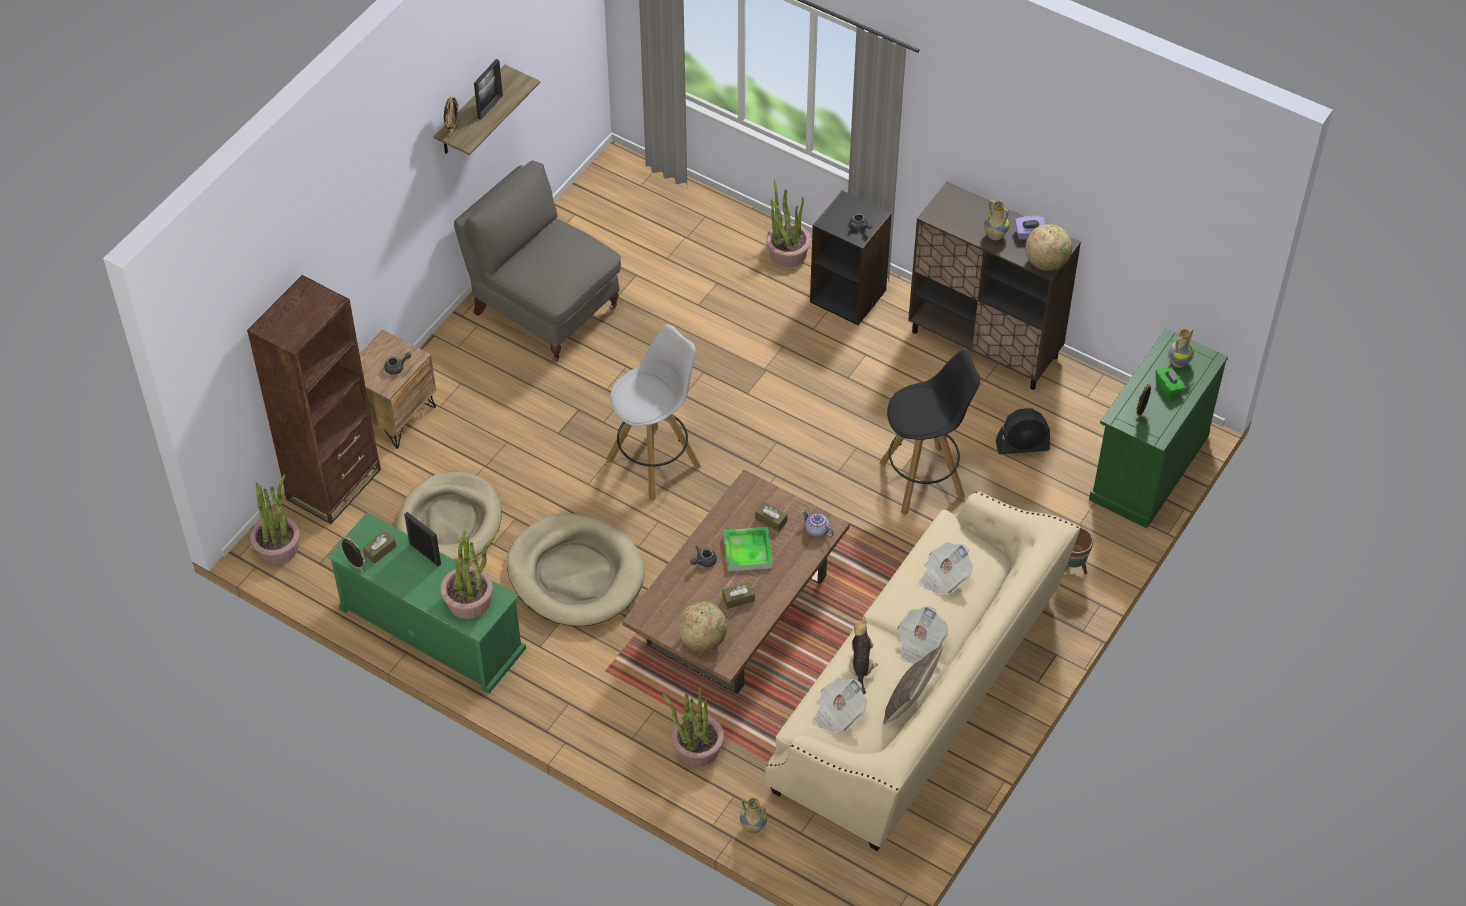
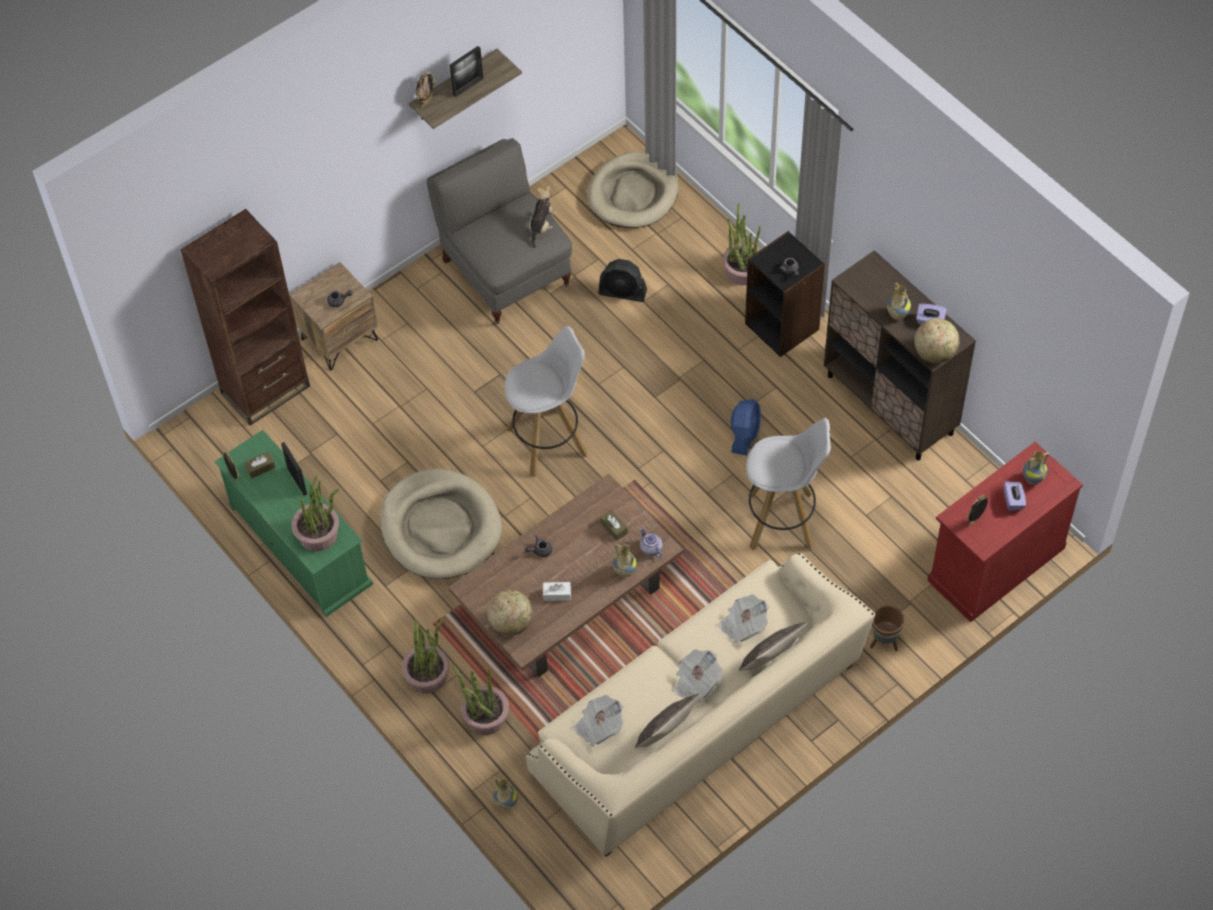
camera: 20 degrees right, 5 degrees up
potted plant [250,474,300,565] -> potted plant moved to [402,618,449,693]
beige dog bed [397,472,502,561] -> beige dog bed moved to [587,152,679,228]
brown tissue box [722,582,755,609] -> white tissue box [543,582,571,601]
tray [724,527,772,572] -> none
plush toy [849,617,878,694] -> plush toy moved to [529,185,556,248]
black stool [880,350,980,515] -> white stool [746,418,831,550]
black fan [996,408,1050,454] -> black fan moved to [598,259,647,302]
green cabinet [1089,328,1228,528] -> red cabinet [928,442,1083,622]
green tissue box [1156,367,1185,398] -> purple tissue box [1004,481,1026,511]
none -> vase [613,544,637,578]
none -> blue fan [731,399,761,456]
none -> pillow [739,622,808,671]

